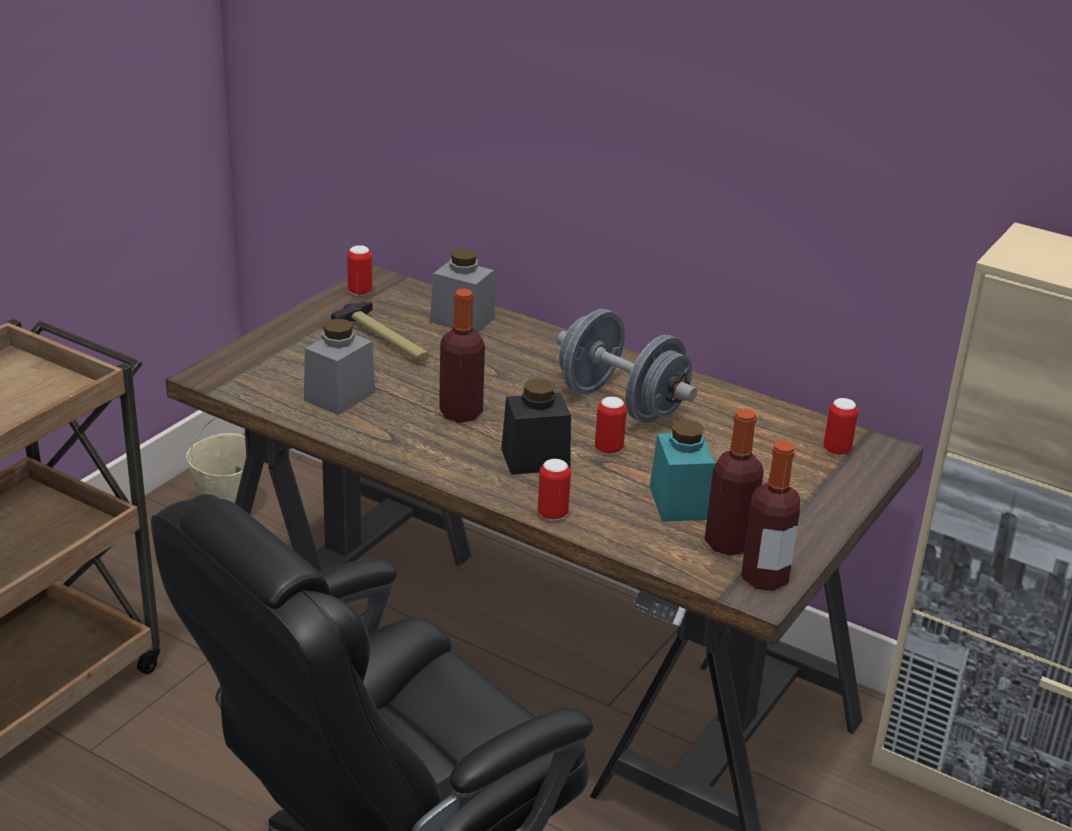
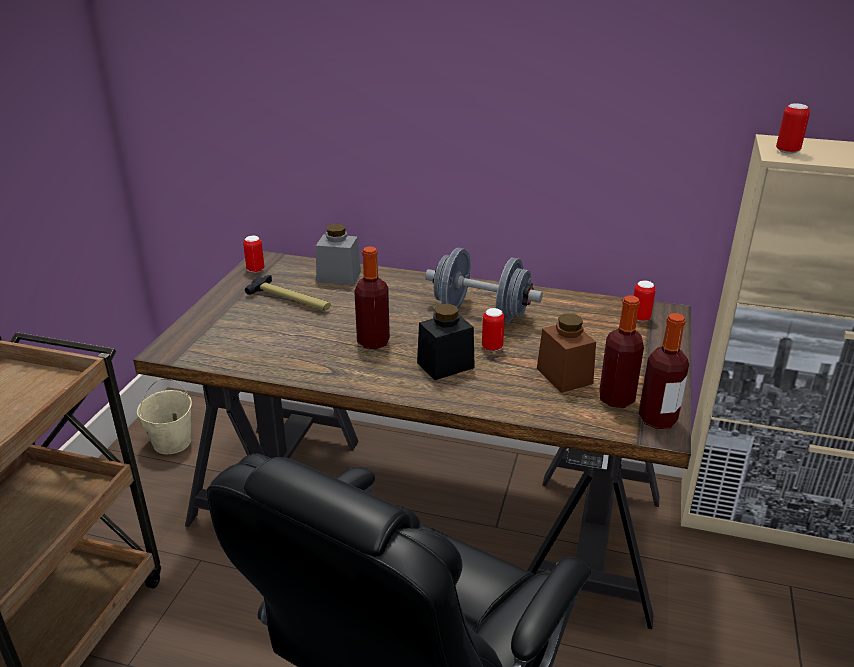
camera: 15 degrees left, 0 degrees up
grey jar [304,319,375,415] -> none
can [538,459,571,520] -> can moved to [776,103,810,154]
turquoise jar [650,419,715,522] -> brown jar [537,314,596,393]

